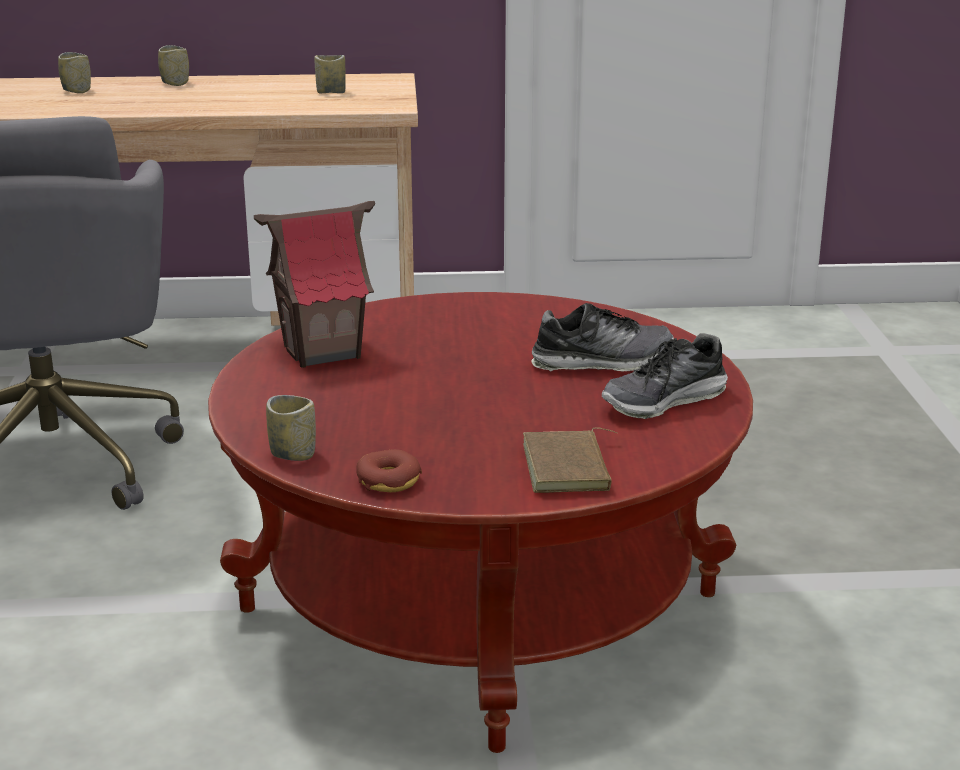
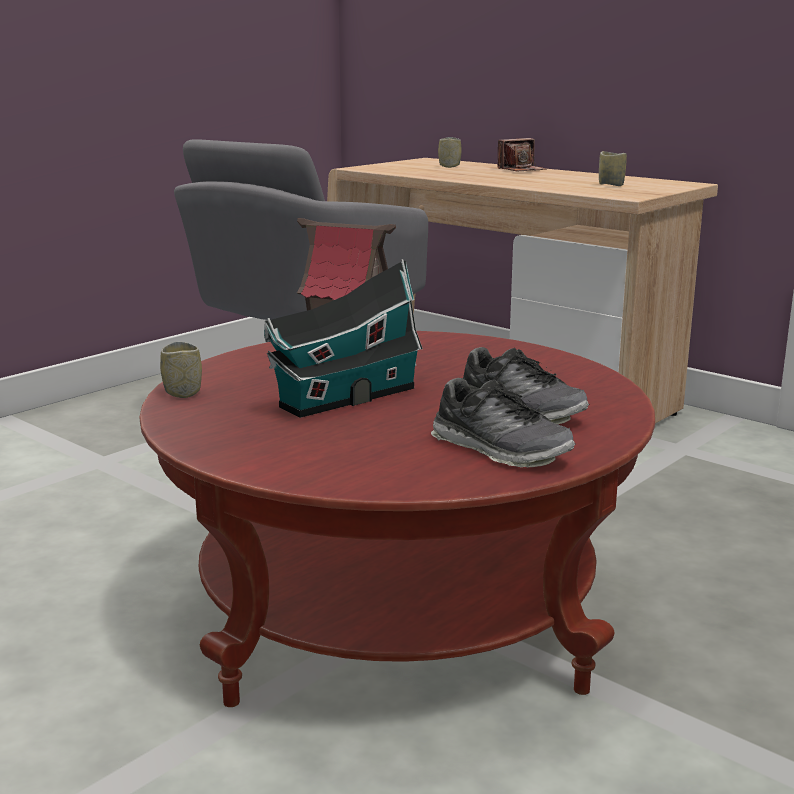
camera: 45 degrees right, 5 degrees down
cup [158,45,189,86] -> camera [498,138,546,172]
donut [357,449,422,492] -> none
brown book [523,427,617,493] -> none
shoe [602,333,728,419] -> shoe turned 150 degrees counterclockwise [431,378,575,467]
none -> toy house [264,259,423,418]

